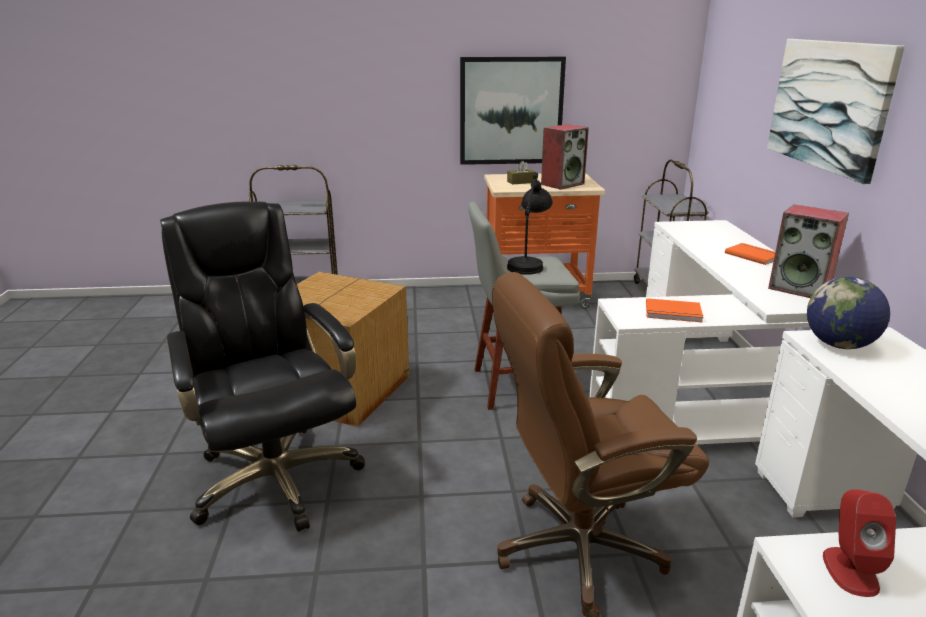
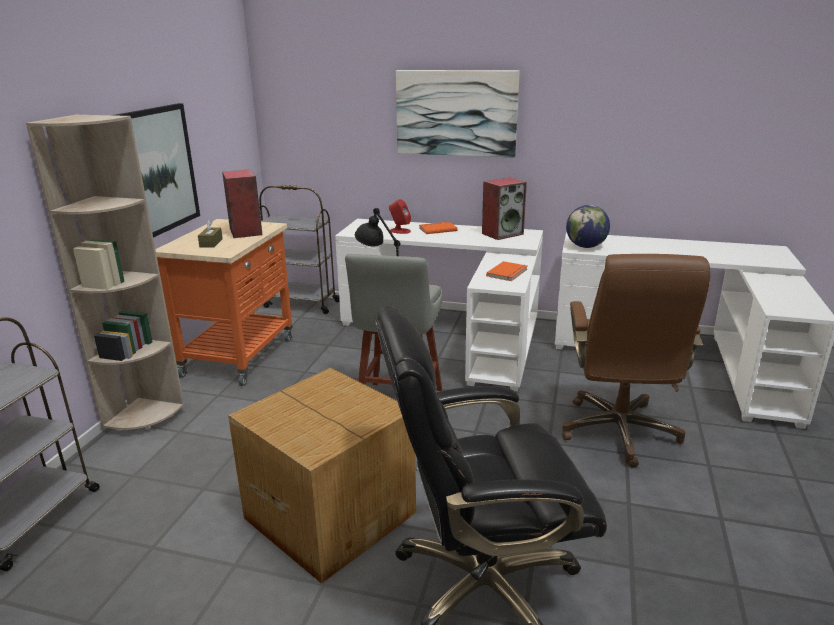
camera: 70 degrees left, 0 degrees up
red speaker [823,489,896,597] -> red speaker moved to [389,199,411,234]
none -> beige bookcase [26,115,184,431]

